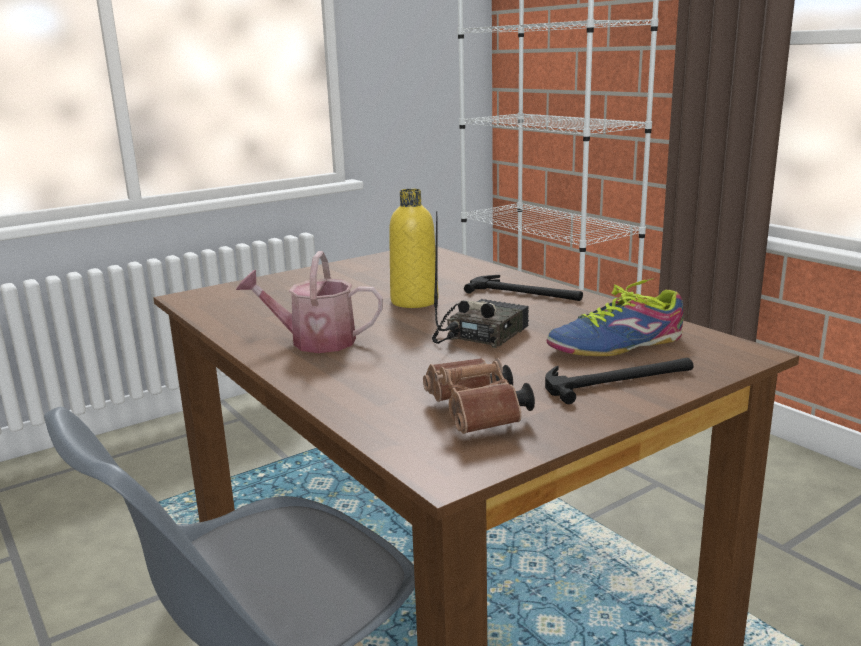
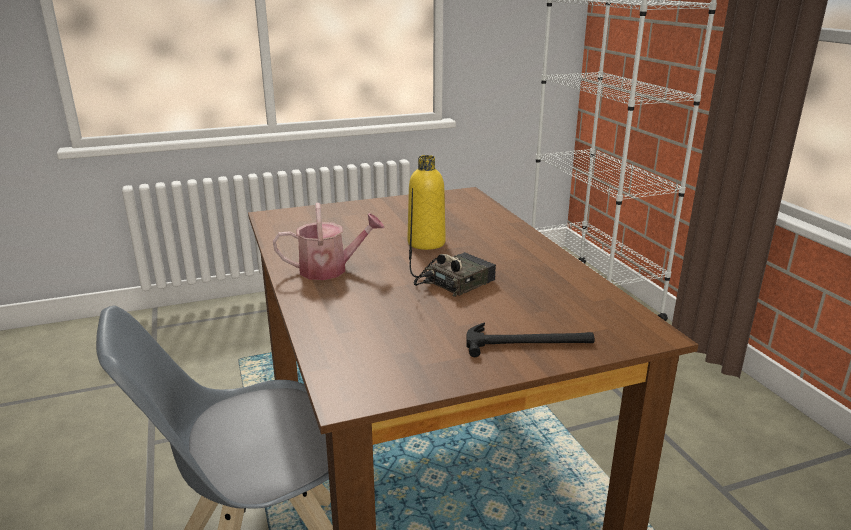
camera: 15 degrees right, 5 degrees up
watering can [236,251,383,353] -> watering can turned 150 degrees clockwise [273,203,385,280]
brown binoculars [423,358,535,434] -> none
hammer [464,275,583,301] -> none
shoe [547,278,684,356] -> none

